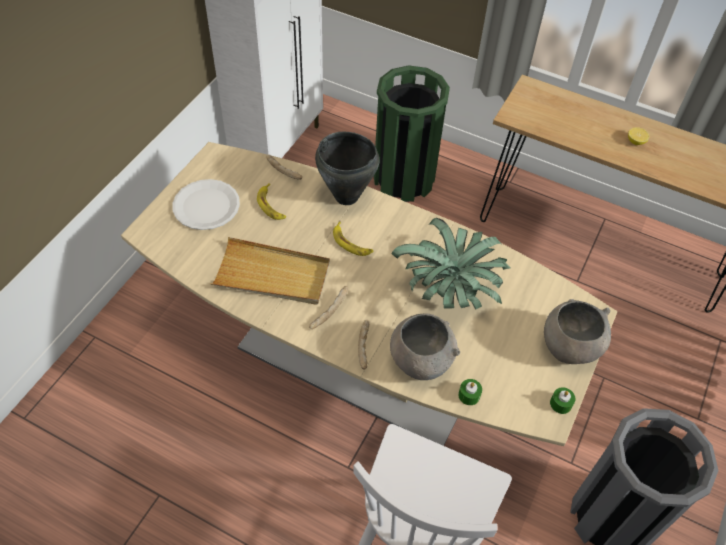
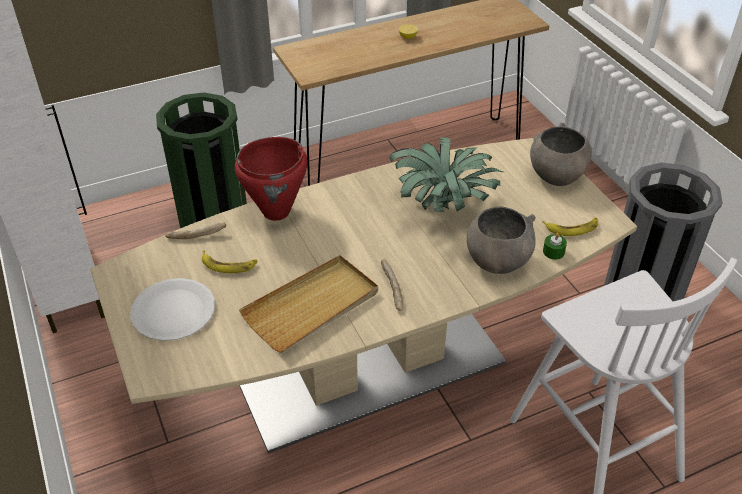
camera: 50 degrees left, 10 degrees down
black cooking pot [315,132,380,205] -> red cooking pot [235,137,308,221]
banana [333,221,373,256] -> banana moved to [542,217,598,236]
bread [358,320,369,370] -> none
green candle [550,387,576,414] -> none

